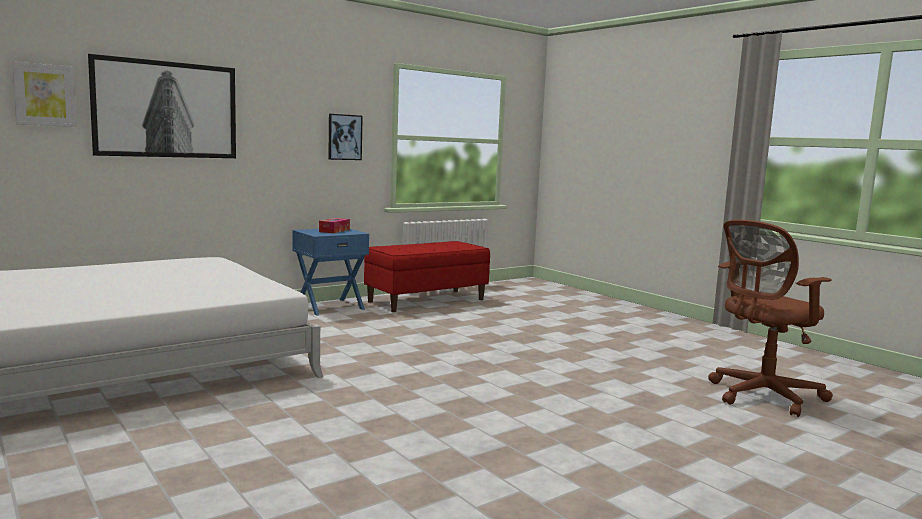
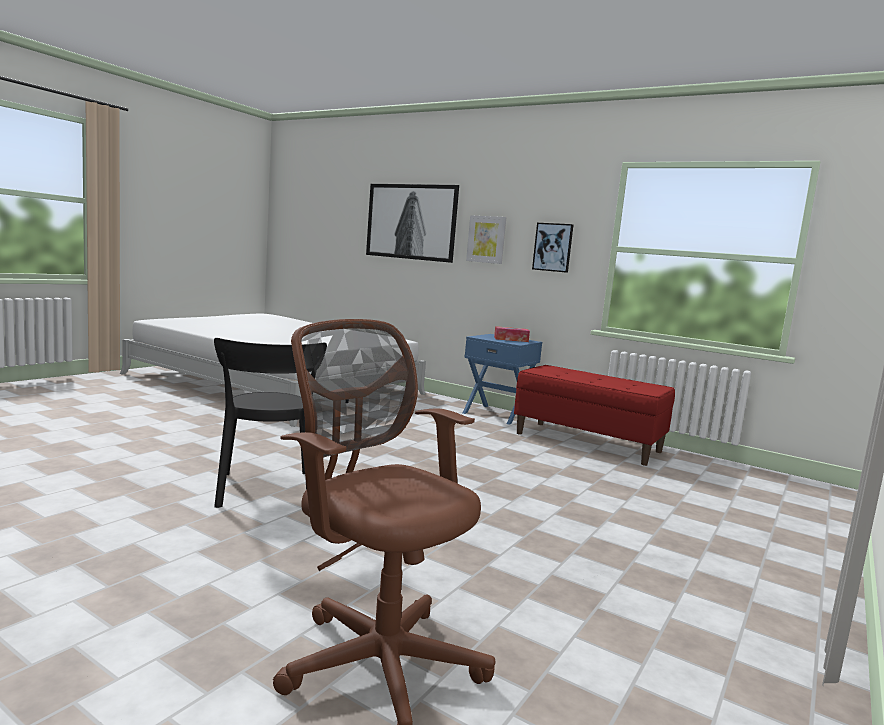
camera: 70 degrees right, 0 degrees up
picture [12,61,77,127] -> picture moved to [466,215,506,264]
none -> black chair [214,338,327,508]

